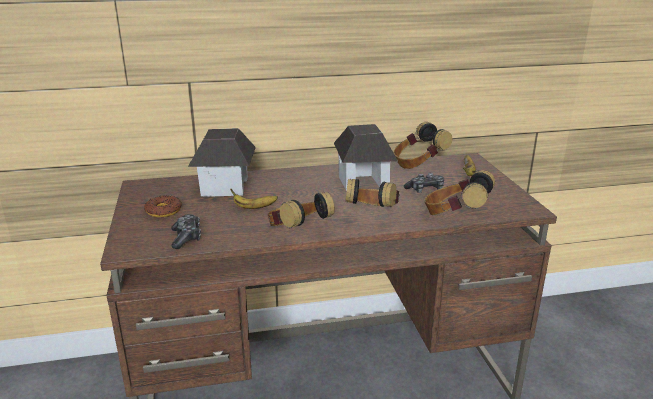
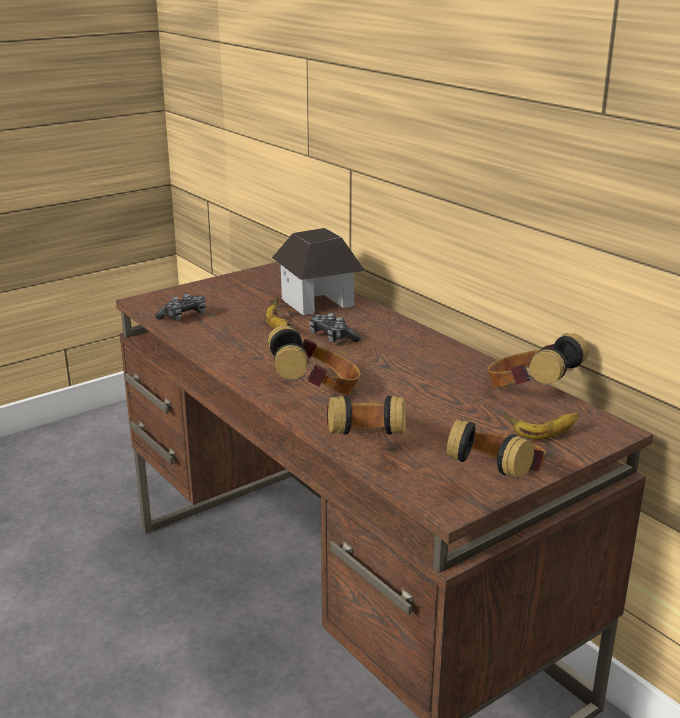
camera: 65 degrees right, 0 degrees up
donut [144,195,182,217] -> none
headphones [268,192,335,228] -> headphones moved to [446,419,547,479]
toy house [334,124,398,191] -> none
game controller [404,173,444,193] -> game controller moved to [309,313,361,343]

